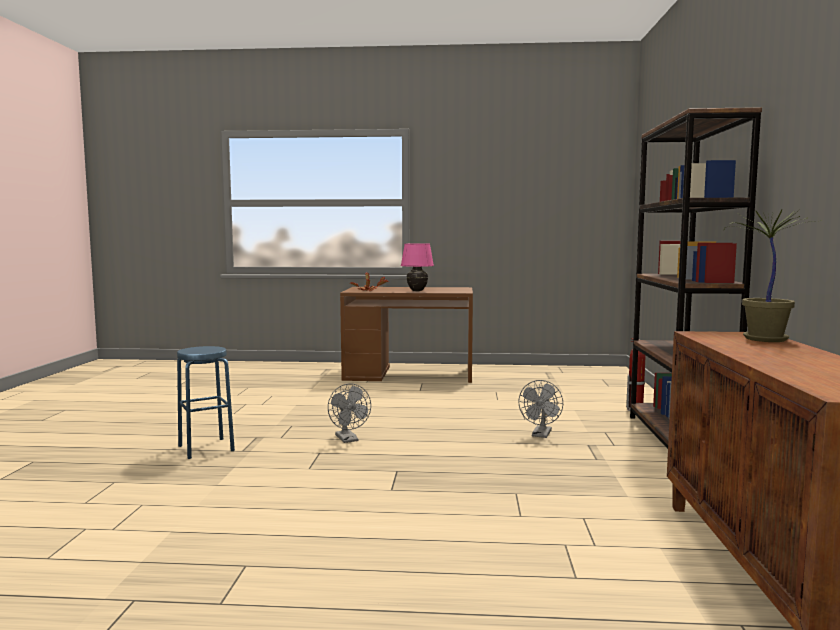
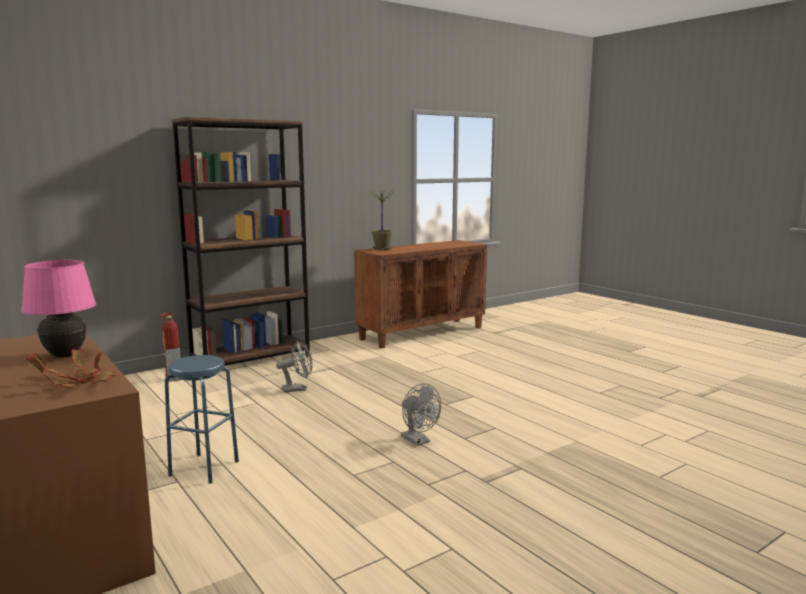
camera: 130 degrees left, 5 degrees up
blue stool [177,346,235,459] -> blue stool moved to [165,355,239,484]
grey fan [328,384,371,443] -> grey fan turned 120 degrees clockwise [401,383,441,446]

